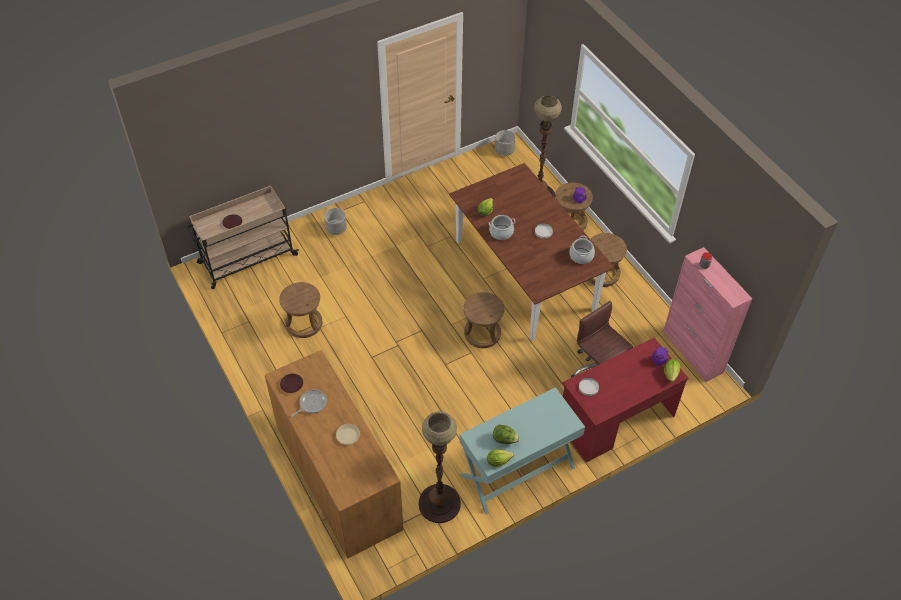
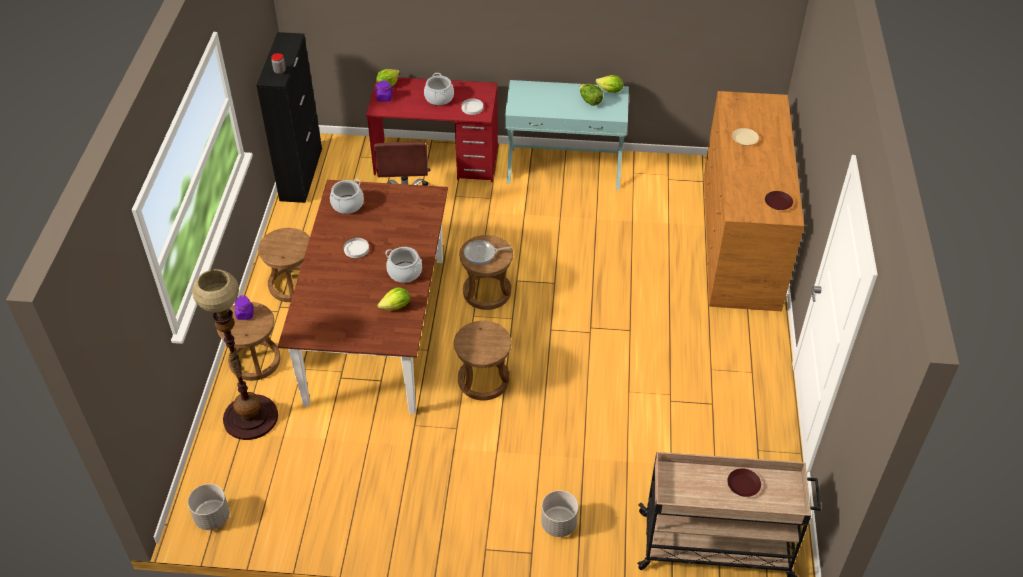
camera: 145 degrees left, 5 degrees down
brown stool [279,282,322,338] -> brown stool moved to [454,321,512,400]
frying pan [291,390,327,417] -> frying pan moved to [464,240,511,264]
floor lamp [419,411,461,523] -> none
pink cabinet [663,247,753,382] -> black cabinet [256,32,322,203]
none -> cooking pot [424,73,454,106]

